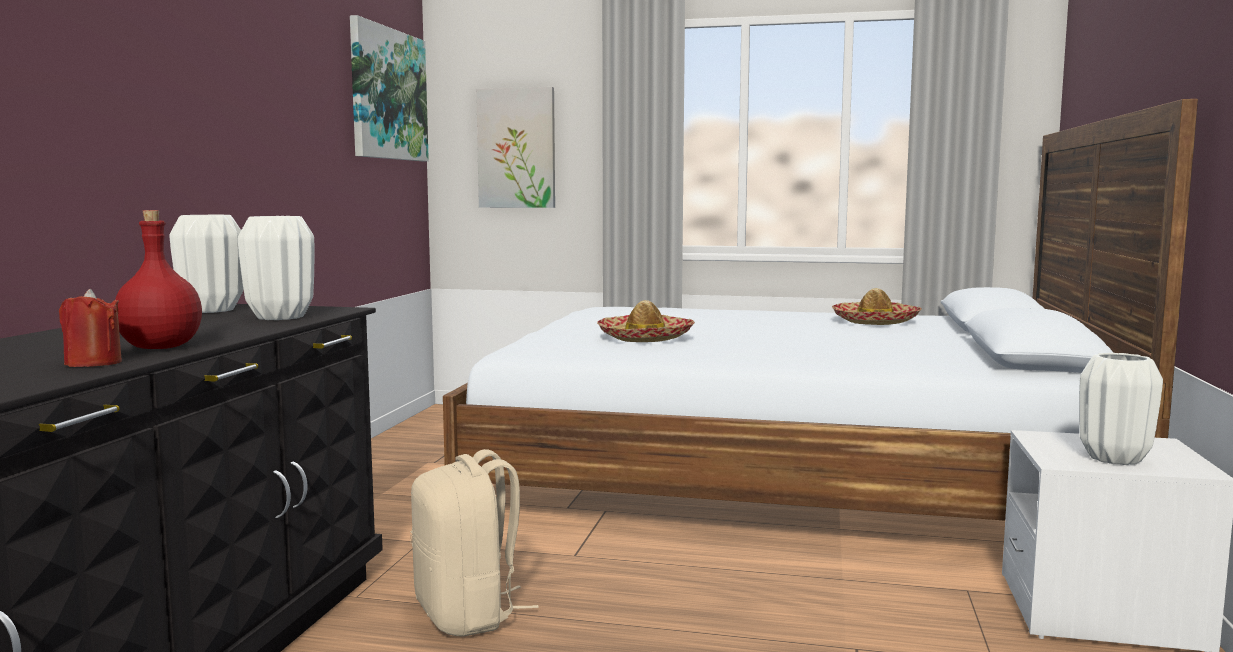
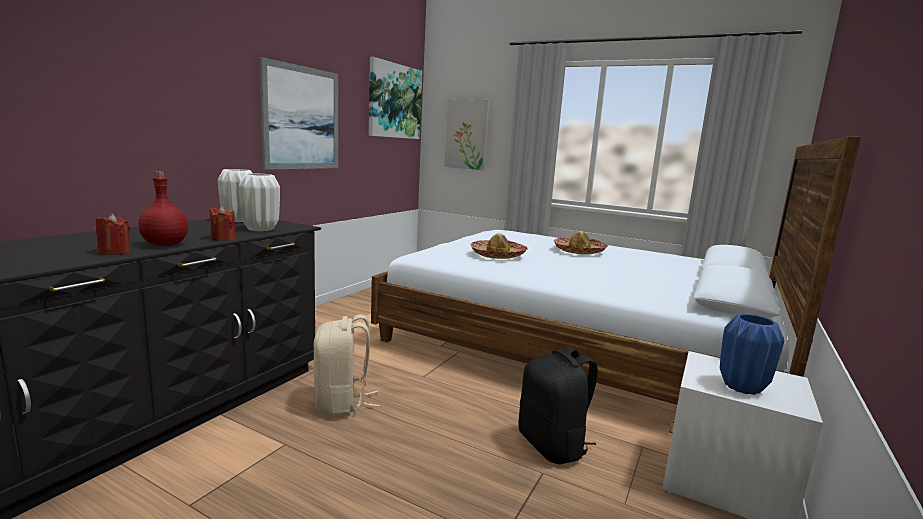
camera: 15 degrees right, 5 degrees up
hat [832,288,922,325] -> hat moved to [554,231,608,254]
white vase [1079,353,1163,465] -> blue vase [720,314,784,395]
none -> red candle [209,206,236,241]
none -> picture [259,57,338,170]
none -> black backpack [519,346,598,464]

